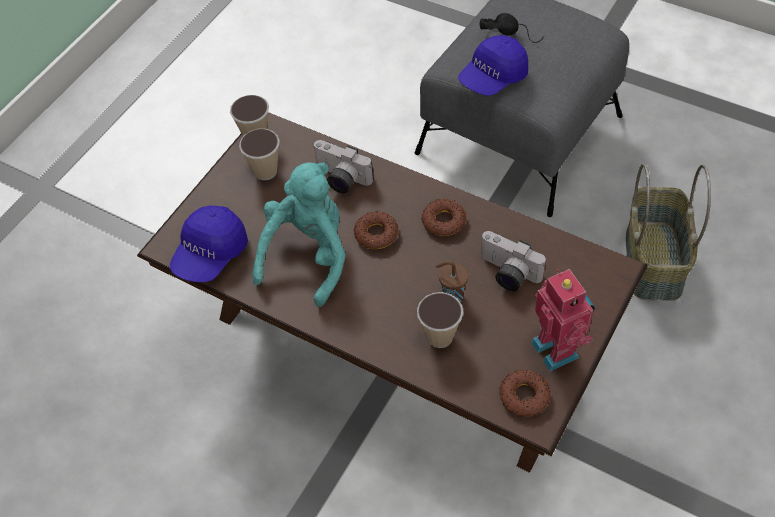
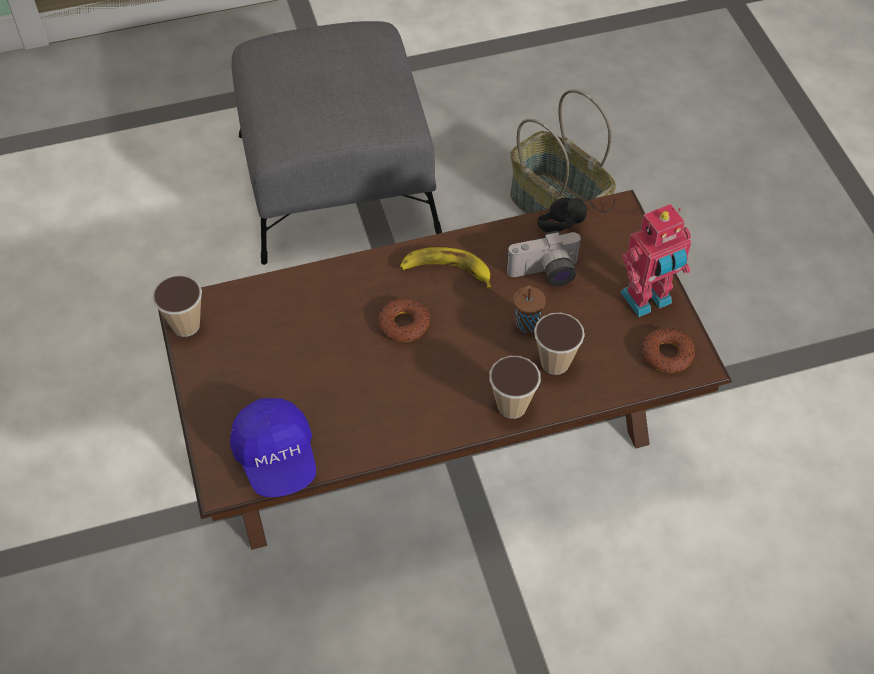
camera: 50 degrees left, 0 degrees up
cup [239,129,280,180] -> cup moved to [489,356,541,419]
turquoise plush toy [252,163,346,307] -> none
camera [313,140,374,193] -> none
donut [421,199,466,236] -> banana [400,247,492,289]
blue cap [458,35,528,96] -> none
black headphones [480,13,544,43] -> black headphones moved to [537,198,615,233]
toy robot [531,269,595,371] -> toy robot turned 135 degrees clockwise [621,204,691,317]

